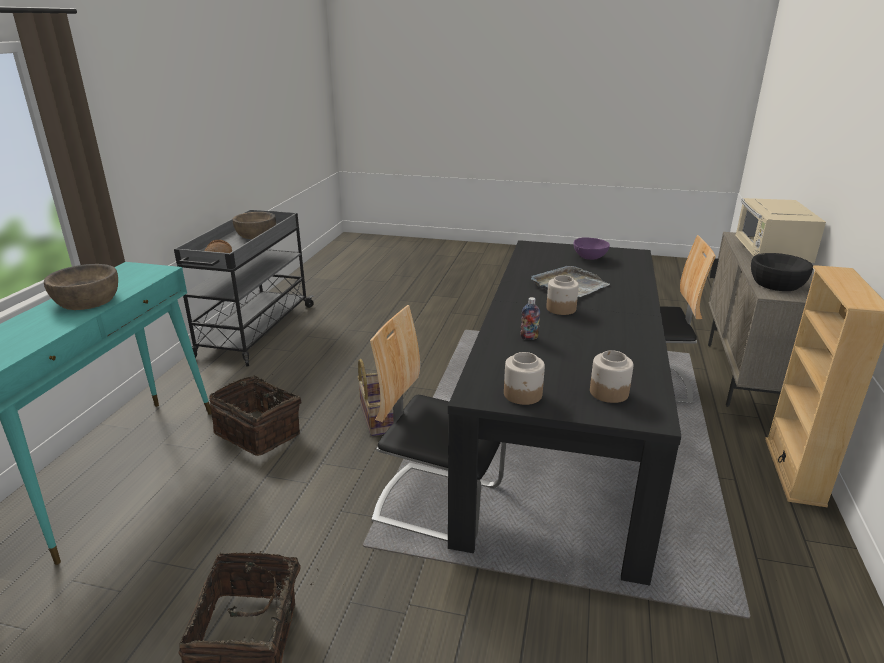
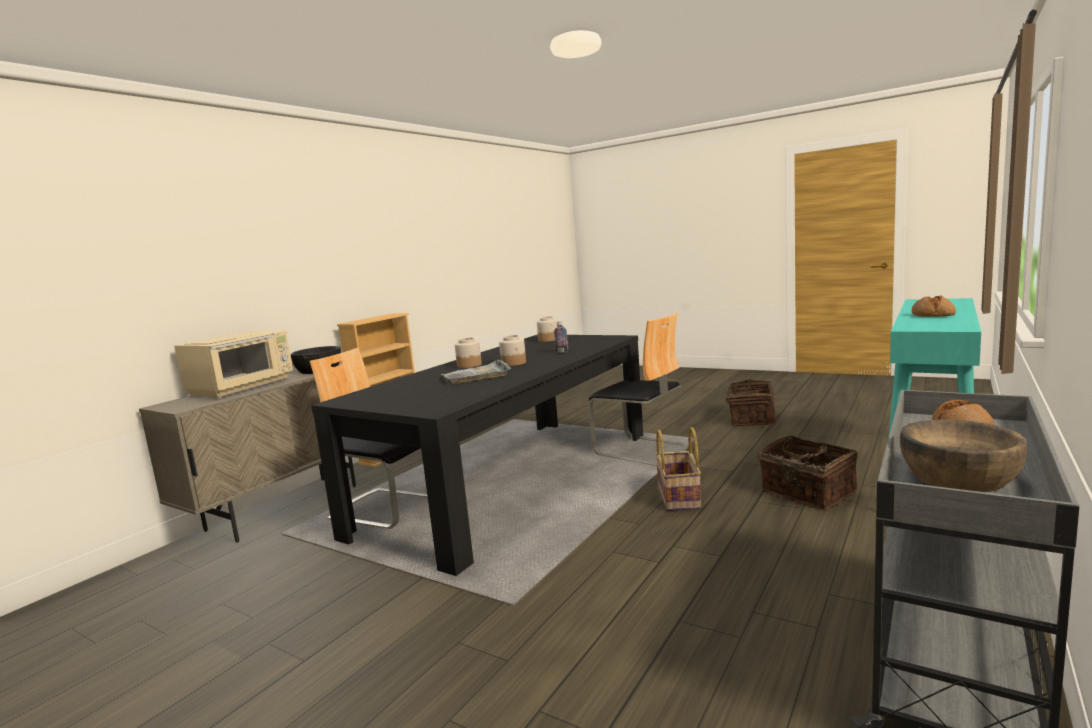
camera: 160 degrees left, 15 degrees down
brown bowl [44,264,118,310] -> bread [912,296,956,317]
jar [504,352,545,405] -> jar moved to [455,338,482,368]
purple bowl [574,237,610,260] -> none

